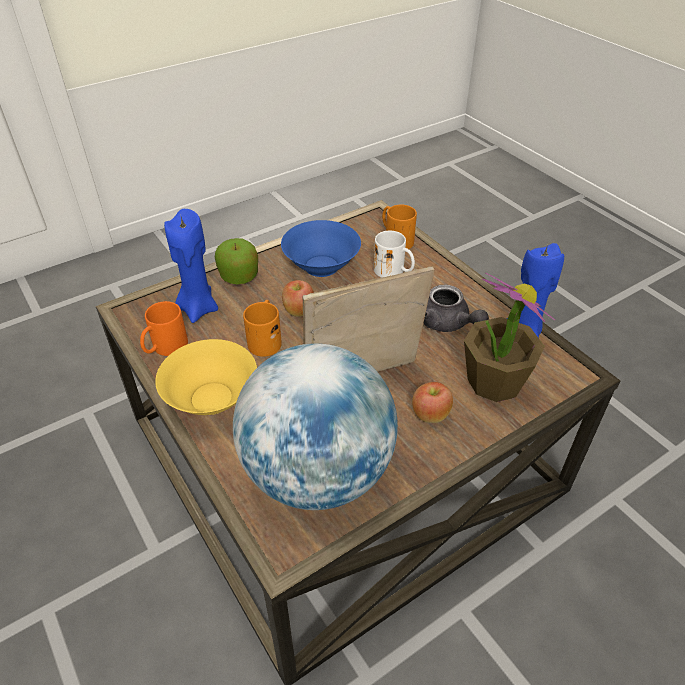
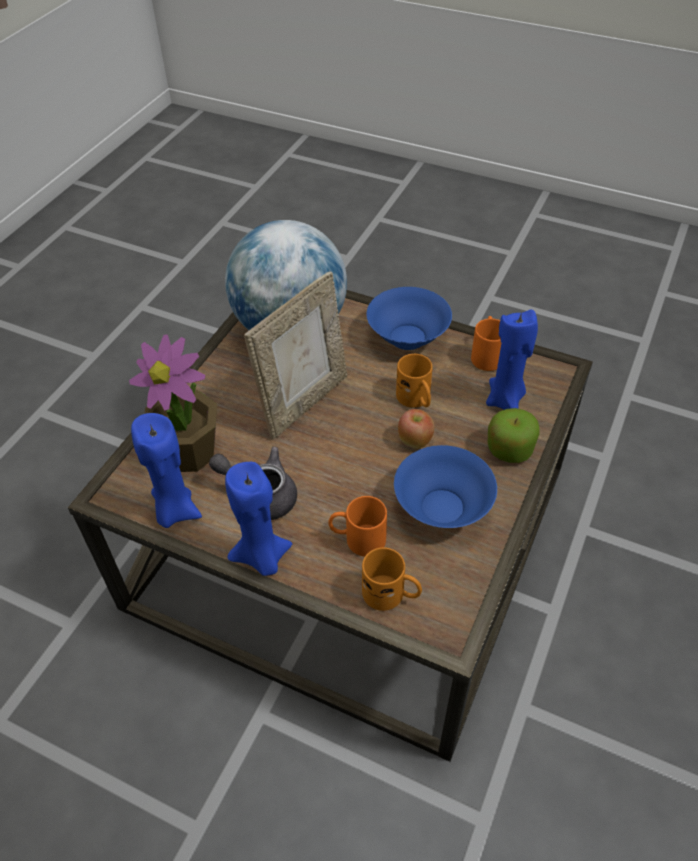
camera: 150 degrees right, 5 degrees up
yellow bowl [155,339,257,415] -> blue bowl [367,287,452,350]
white mug [374,231,415,278] -> orange mug [328,496,387,557]
apple [412,382,453,423] -> none
none -> blue candle [225,462,292,576]

